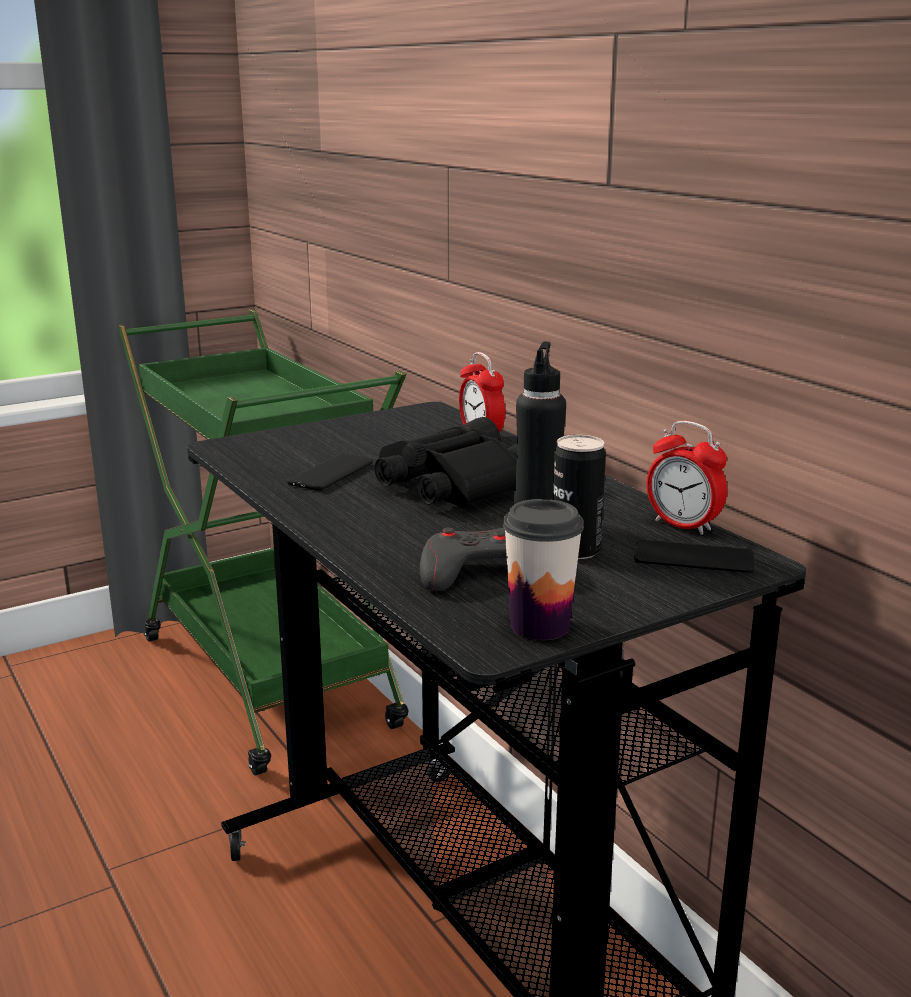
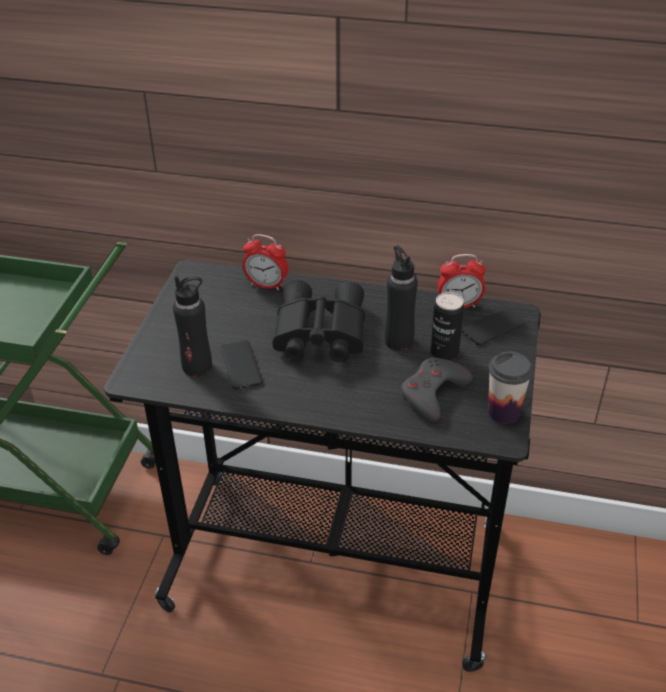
camera: 45 degrees left, 20 degrees up
none -> black bottle [173,276,212,377]

